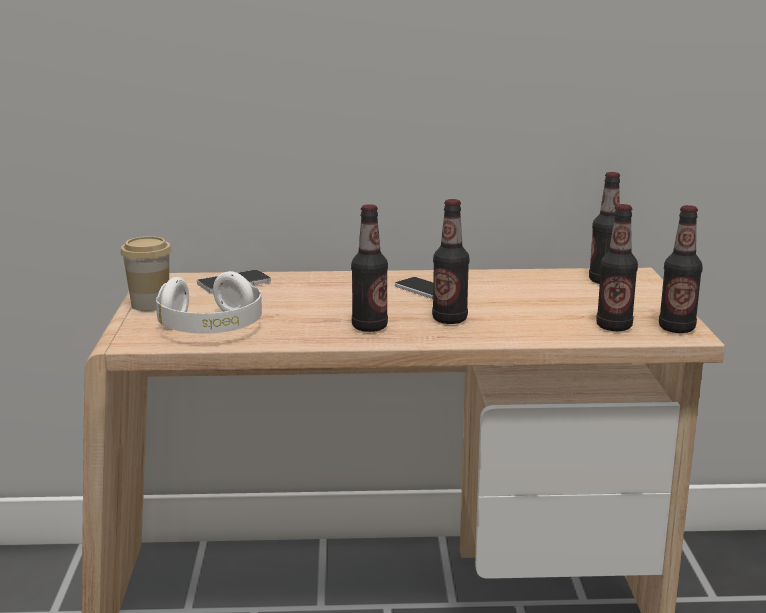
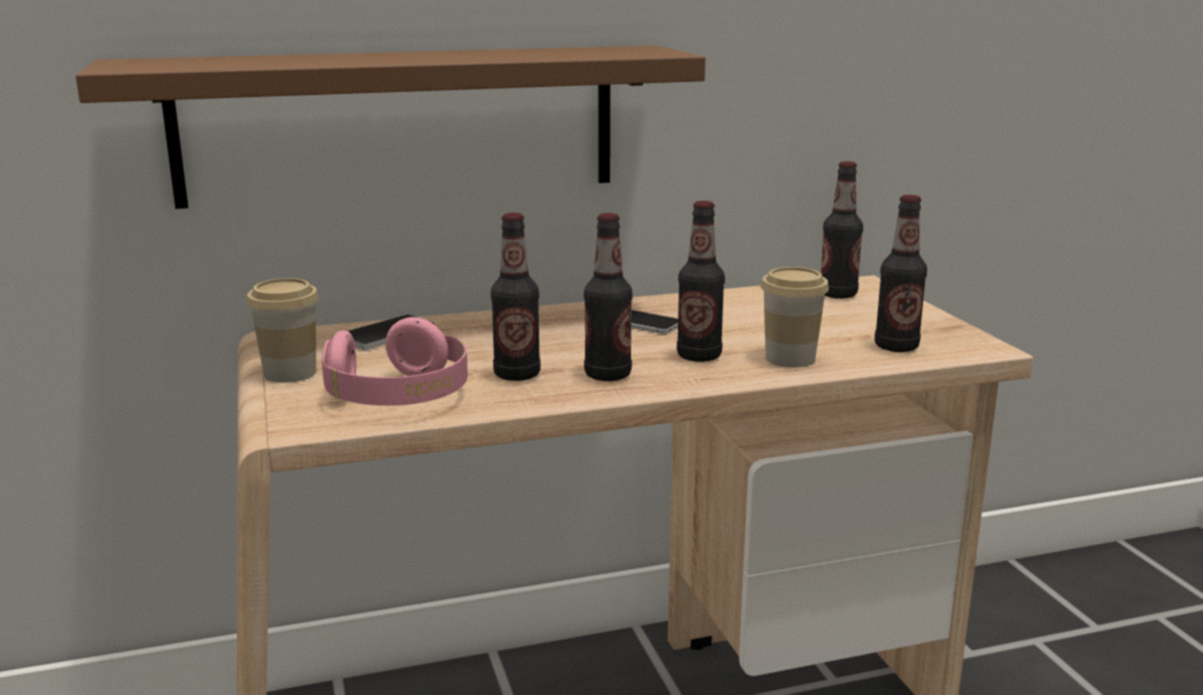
camera: 15 degrees left, 0 degrees up
white headphones [156,271,262,334] -> pink headphones [322,317,468,406]
bottle [659,205,703,333] -> bottle moved to [491,213,541,381]
none -> brown shelf [76,46,705,209]
none -> cup [761,267,829,367]

